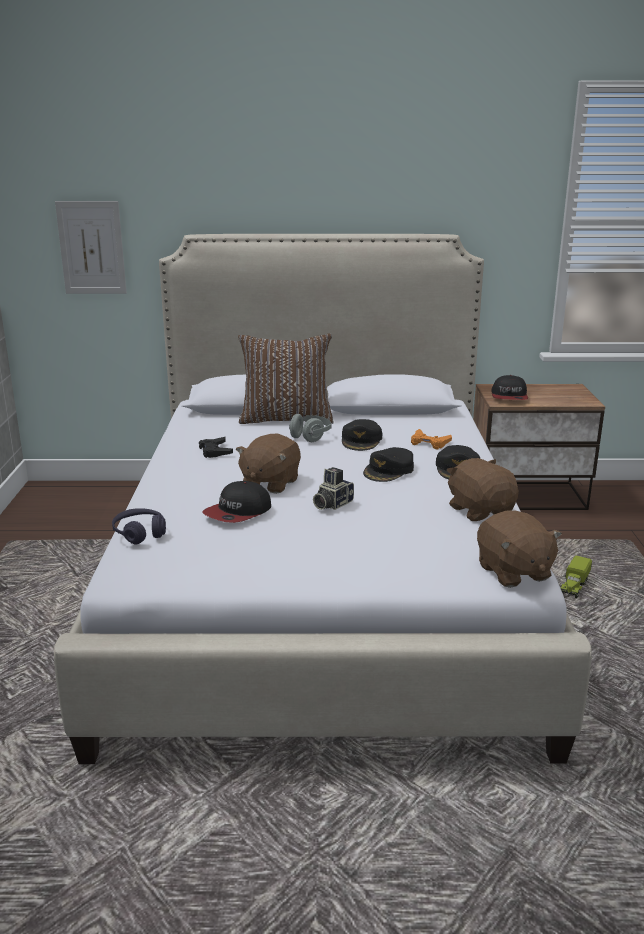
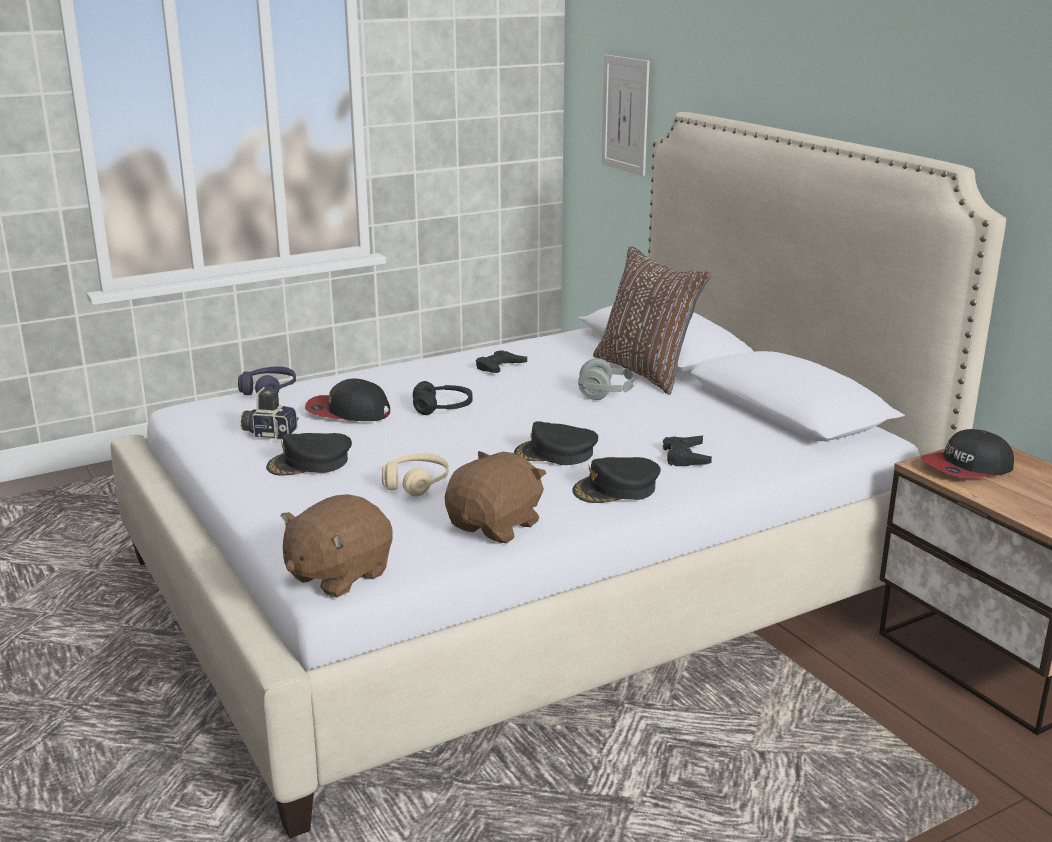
camera: 60 degrees right, 0 degrees up
brown plush toy [236,434,301,494] -> black headphones [413,381,473,415]
camera [313,467,354,510] -> camera moved to [240,387,298,440]
black cap [342,419,382,451] -> black cap moved to [266,433,352,475]
orange game controller [411,429,452,449] -> black game controller [663,436,712,466]
toy truck [561,556,592,598] -> none
none -> beige headphones [382,453,449,497]

